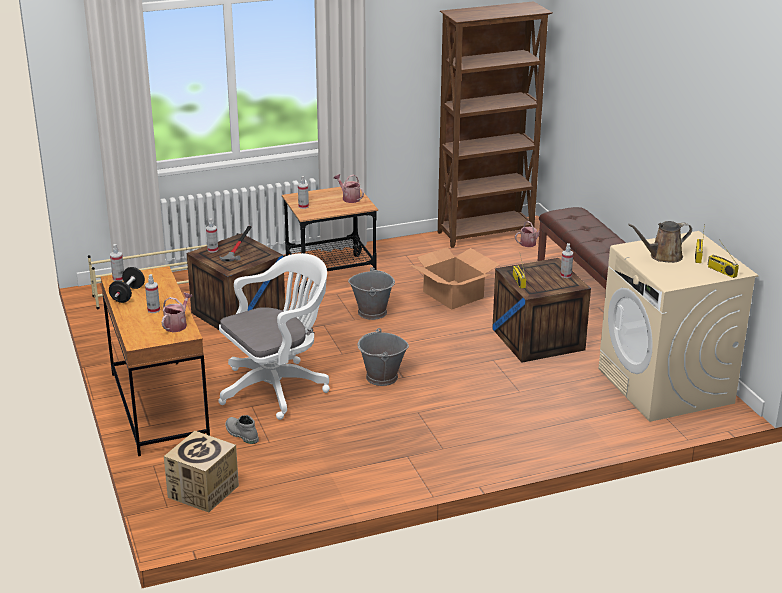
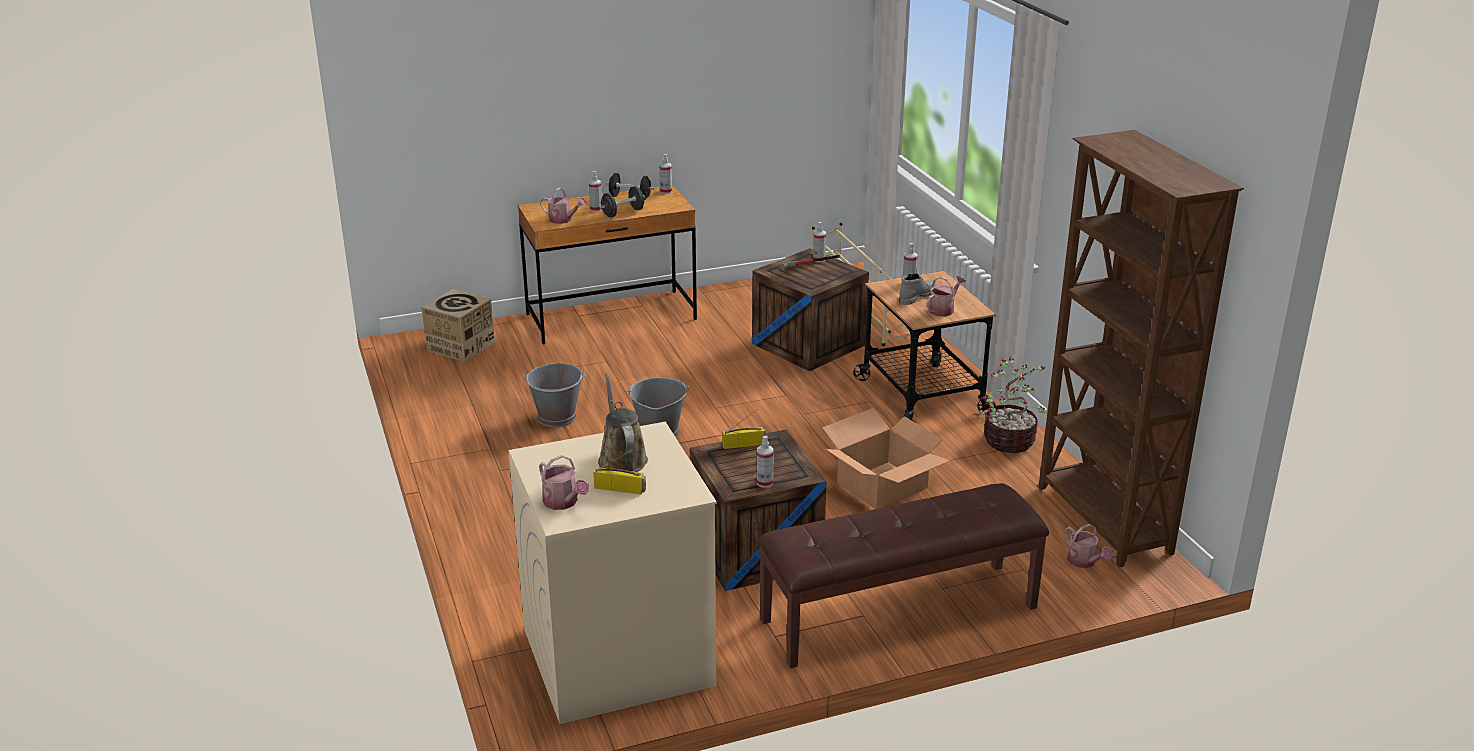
camera: 90 degrees right, 0 degrees up
white office chair [218,253,330,420] -> none
grey boot [225,415,259,444] -> grey boot moved to [899,273,937,305]
grey bucket [348,267,395,320] -> grey bucket moved to [523,363,585,427]
radio [708,239,739,278] -> watering can [539,455,589,510]
none -> black dumbbell [600,186,645,218]
none -> potted plant [984,357,1048,453]

